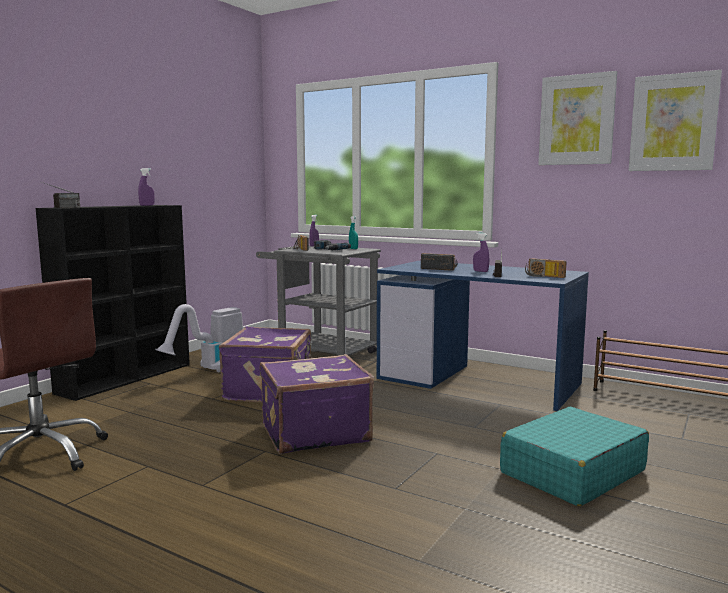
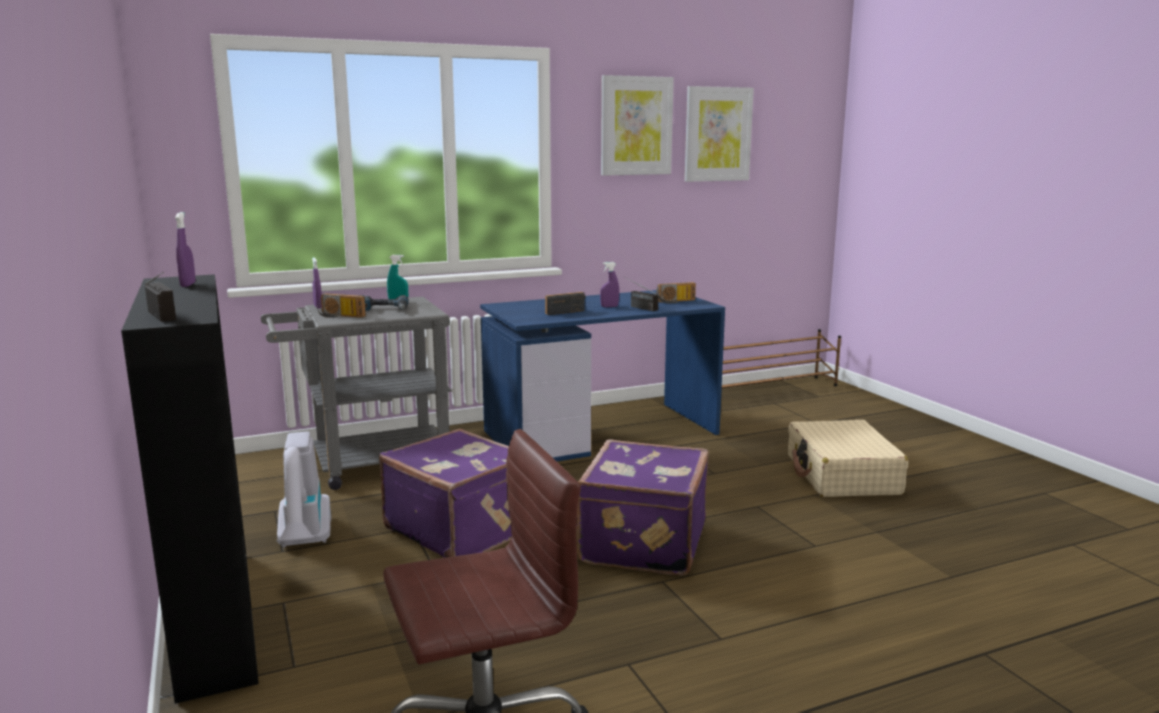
camera: 55 degrees left, 5 degrees up
turquoise suitcase [500,407,649,506] -> beige suitcase [788,420,908,497]

